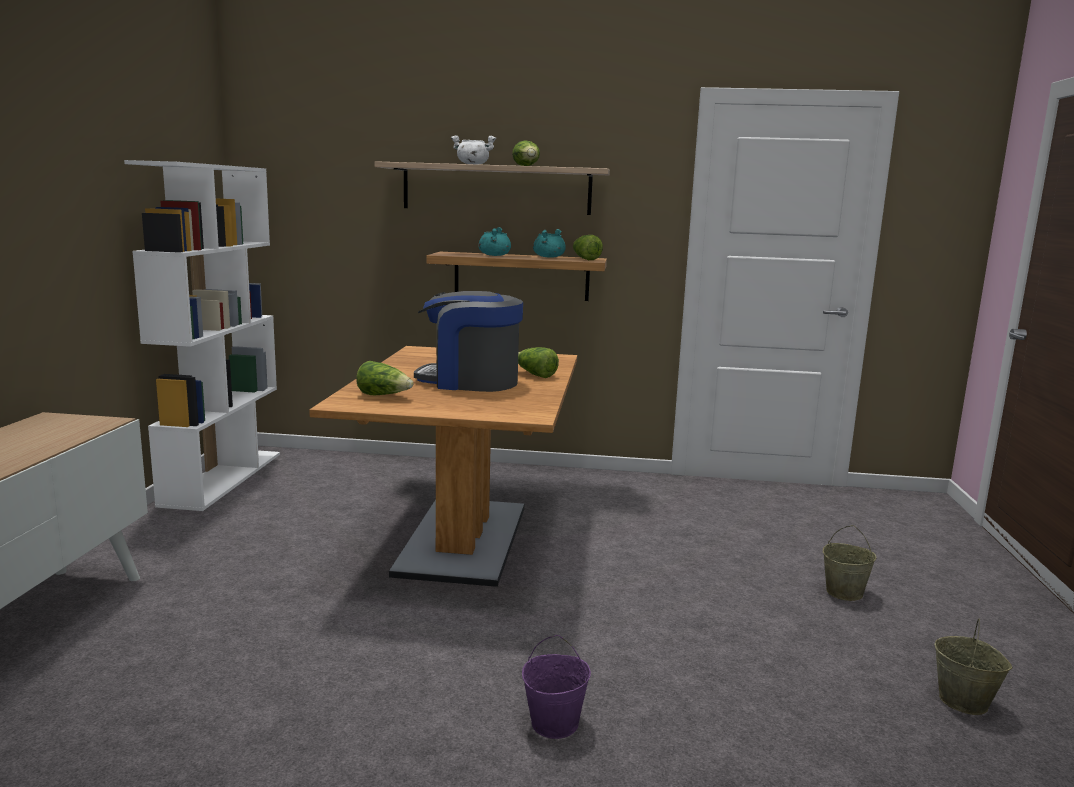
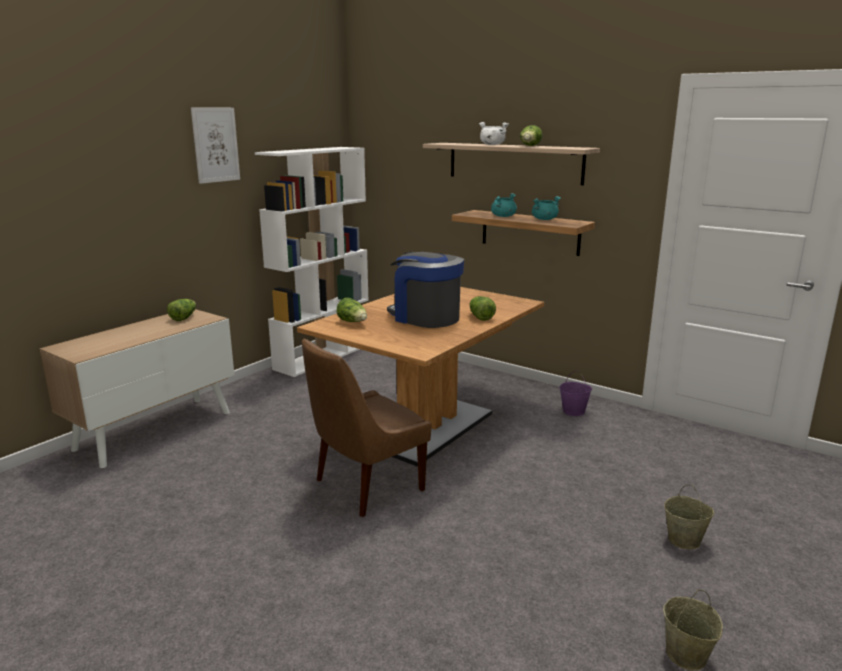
camera: 30 degrees right, 5 degrees up
purple bucket [522,635,591,739] -> purple bucket moved to [559,371,592,416]
lettuce [573,235,603,260] -> lettuce moved to [167,299,196,321]
none -> picture [191,107,240,184]
none -> brown chair [302,338,431,517]

